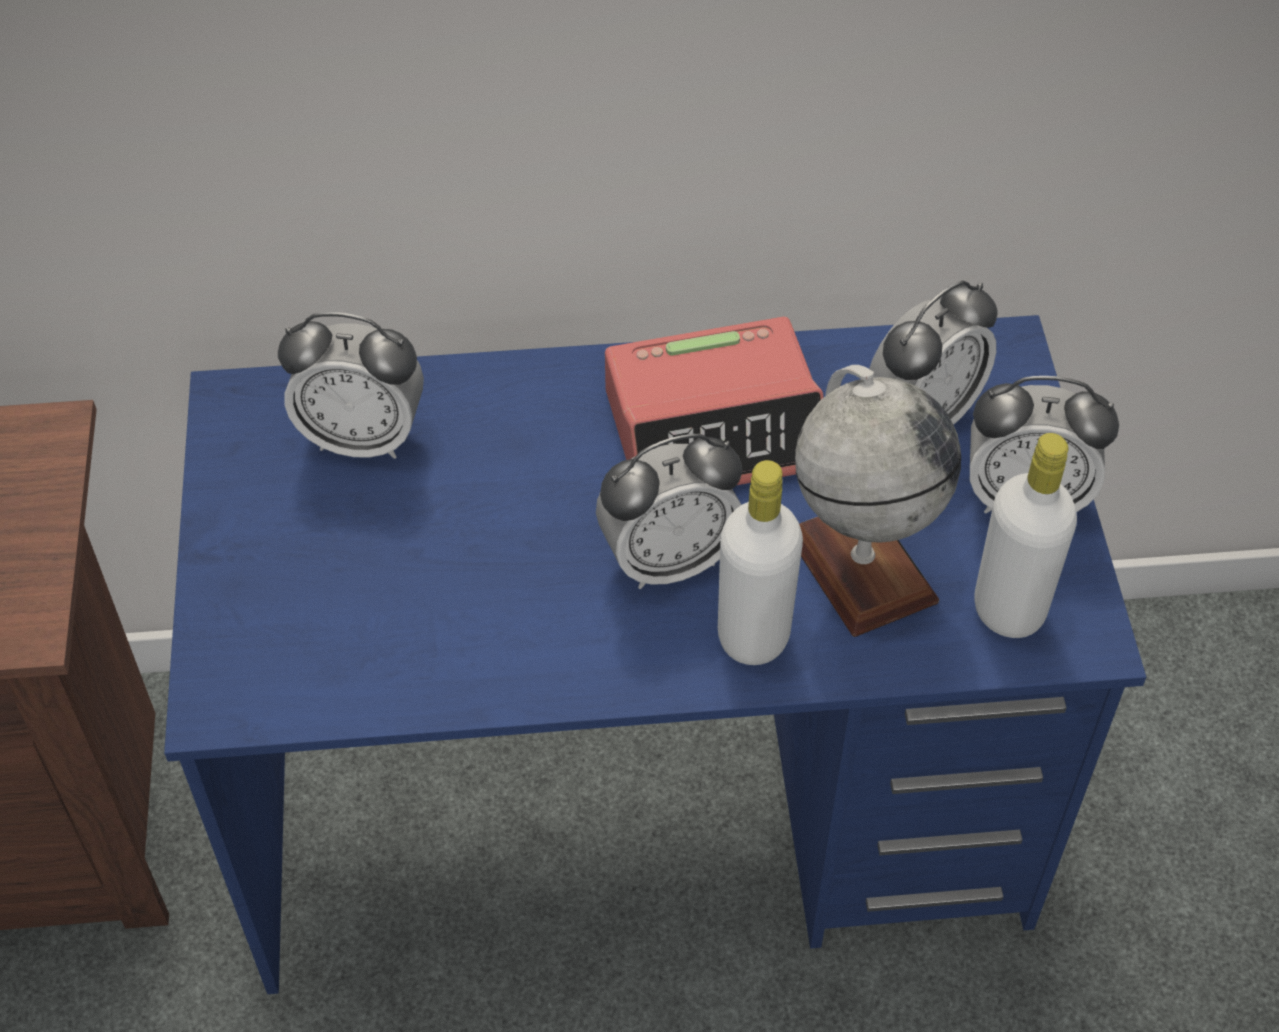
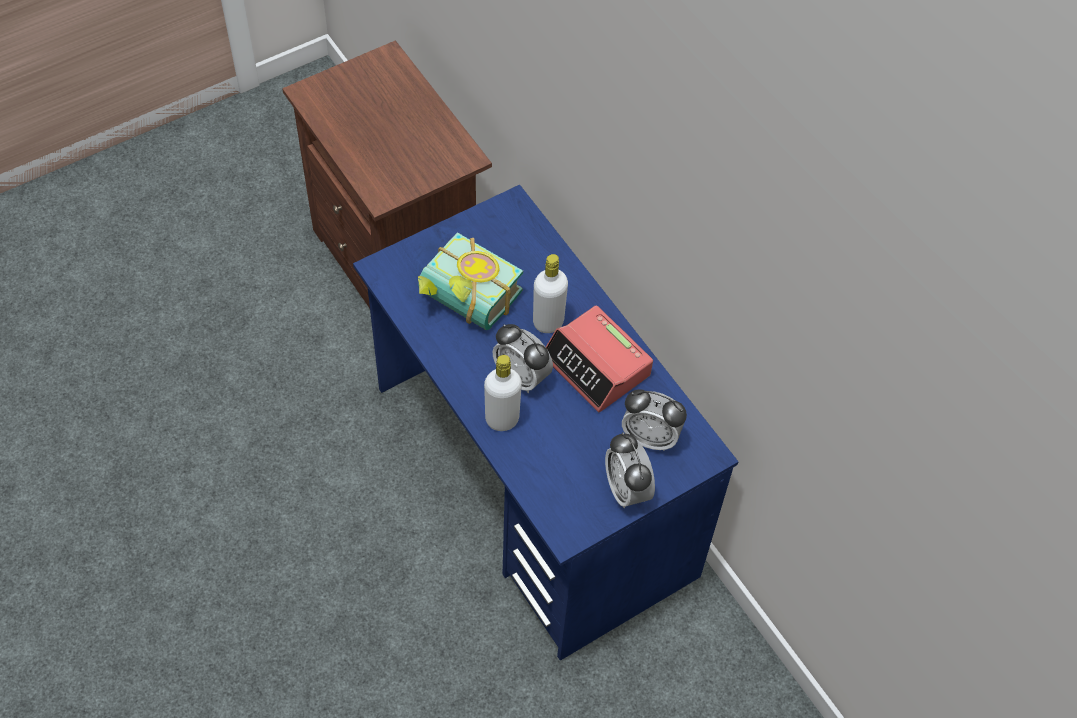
camera: 60 degrees right, 5 degrees up
alarm clock [278,312,424,459] -> none
globe [795,365,961,637] -> none
white bottle [974,433,1077,638] -> white bottle moved to [533,254,568,333]
none -> book [418,232,523,330]

